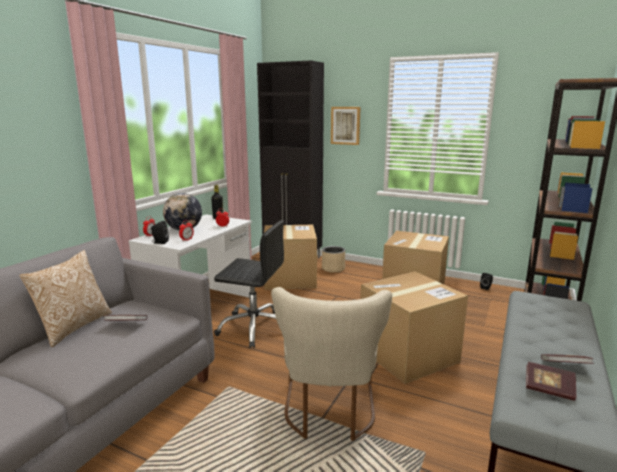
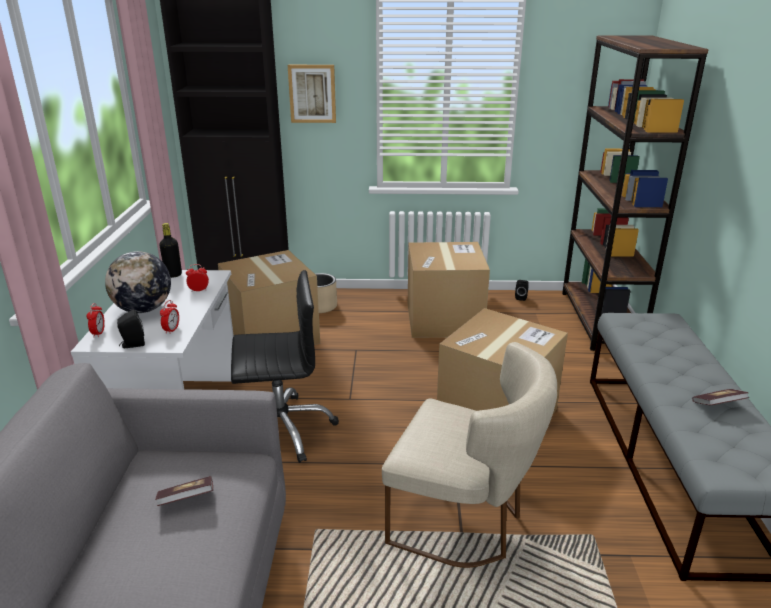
camera: 25 degrees left, 10 degrees up
pillow [20,250,112,347] -> none
beige chair [271,287,392,441] -> beige chair turned 45 degrees counterclockwise [382,342,557,568]
book [526,362,576,401] -> none

